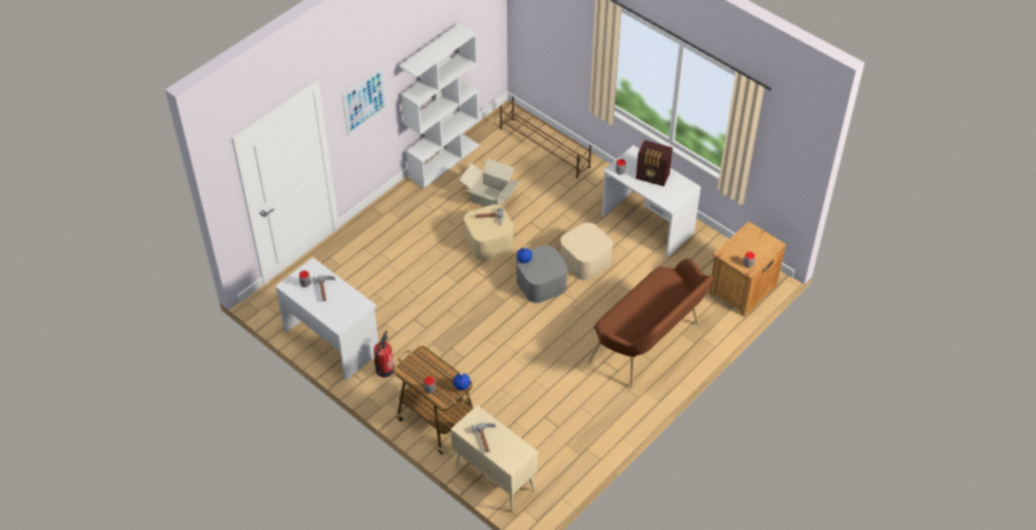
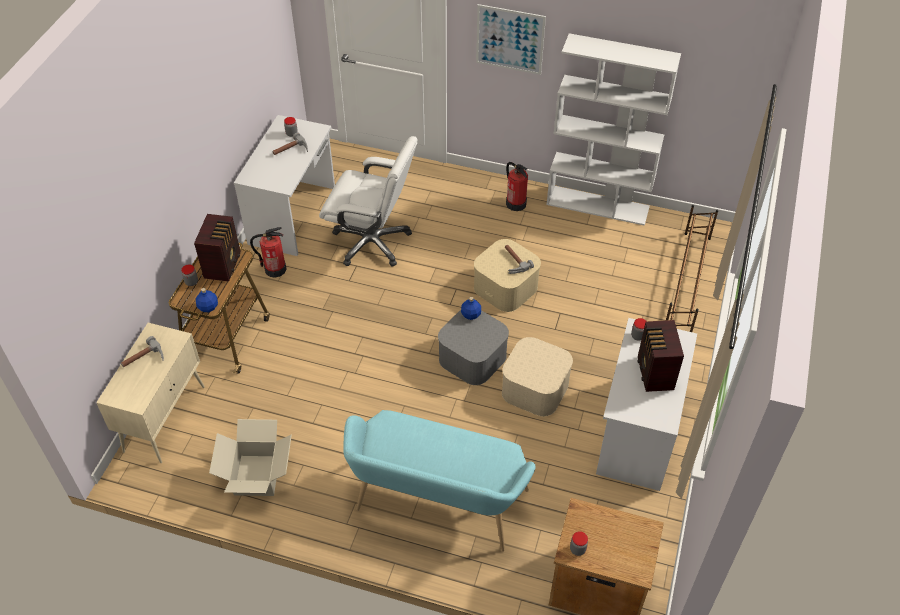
camera: 65 degrees right, 0 degrees up
cardboard box [460,158,521,207] -> cardboard box moved to [209,419,292,496]
brown bench [588,258,713,388] -> turquoise bench [343,410,536,552]
none -> radio [194,214,241,282]
none -> white office chair [319,136,418,266]
none -> fire extinguisher [506,162,528,211]

